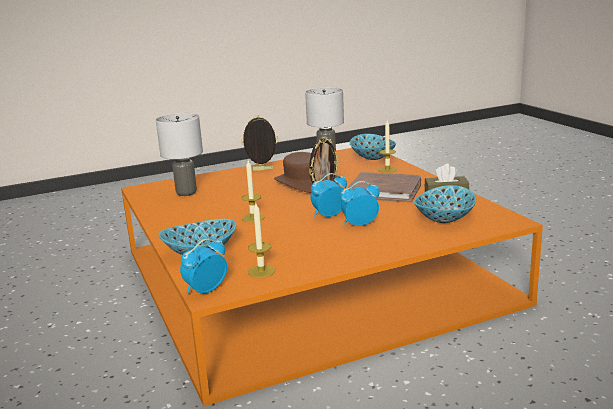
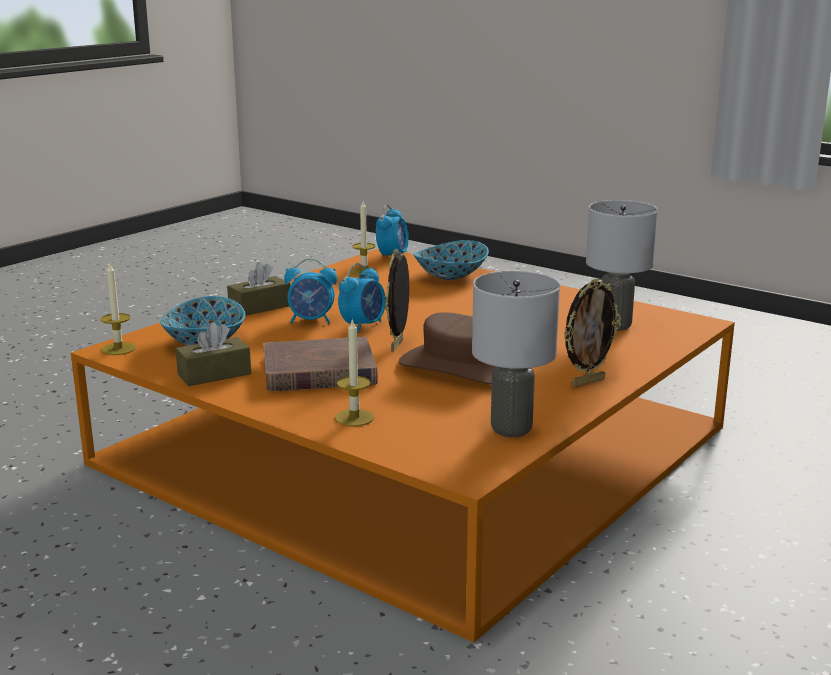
camera: 150 degrees right, 0 degrees up
candle [242,160,264,223] -> candle moved to [101,262,136,355]
alarm clock [340,181,379,226] -> alarm clock turned 45 degrees clockwise [284,258,337,324]
bowl [350,134,396,160] -> none
none -> brown tissue box [227,262,290,316]

